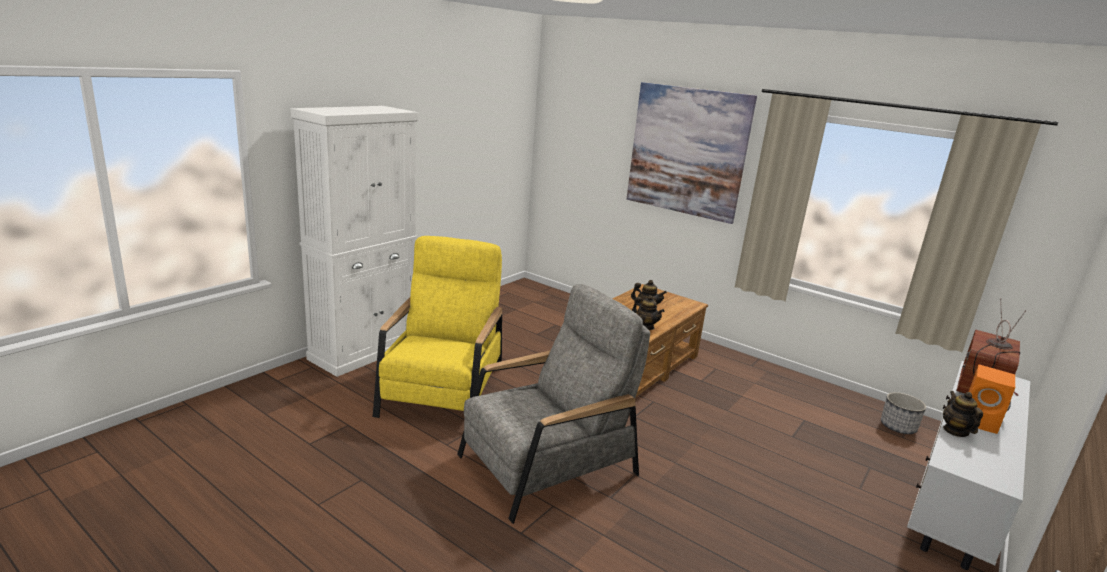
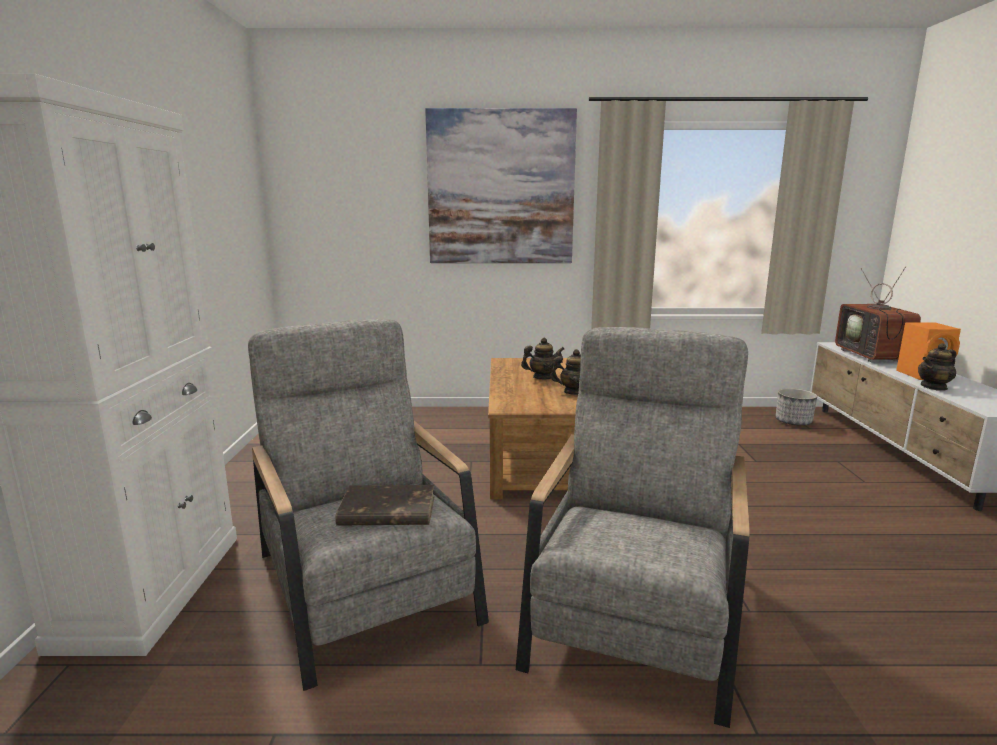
camera: 35 degrees left, 5 degrees down
yellow armchair [373,236,502,418] -> grey armchair [248,319,489,691]
teapot [943,391,983,437] -> teapot turned 75 degrees counterclockwise [918,343,956,391]
none -> brown book [335,485,434,526]

